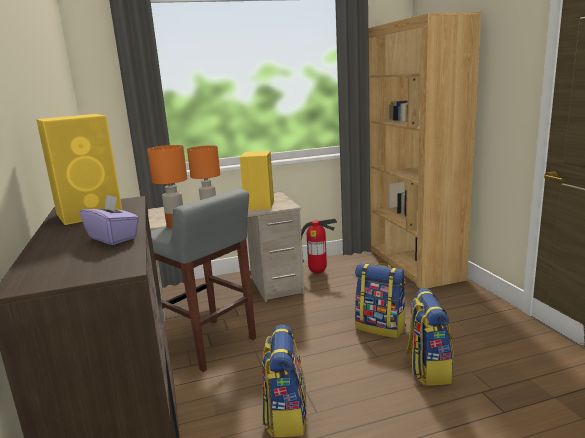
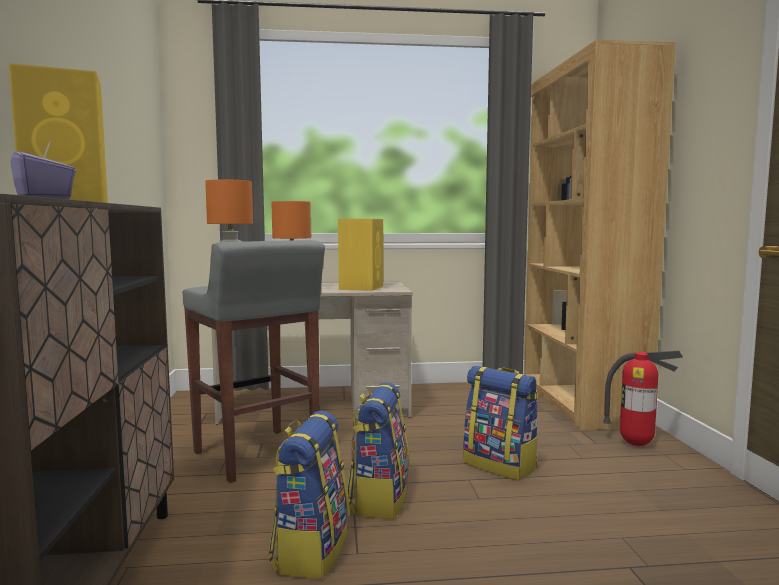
camera: 10 degrees right, 10 degrees down
fire extinguisher [301,219,337,274] -> fire extinguisher moved to [603,351,683,446]
backpack [405,288,454,386] -> backpack moved to [347,382,410,519]

